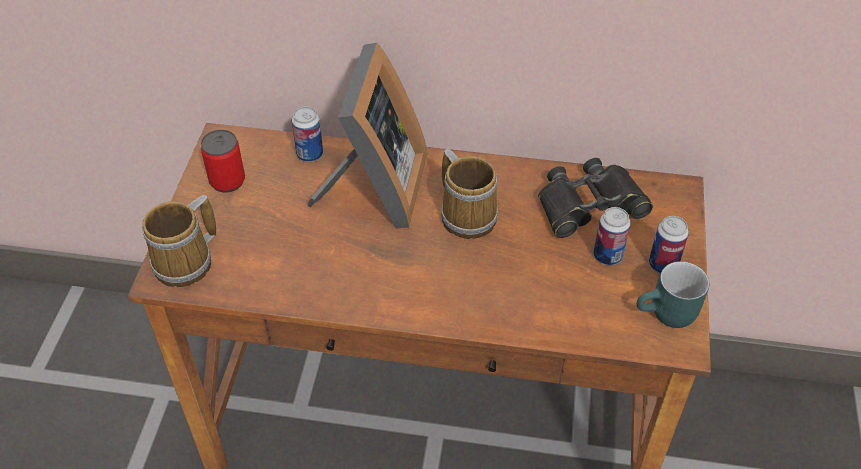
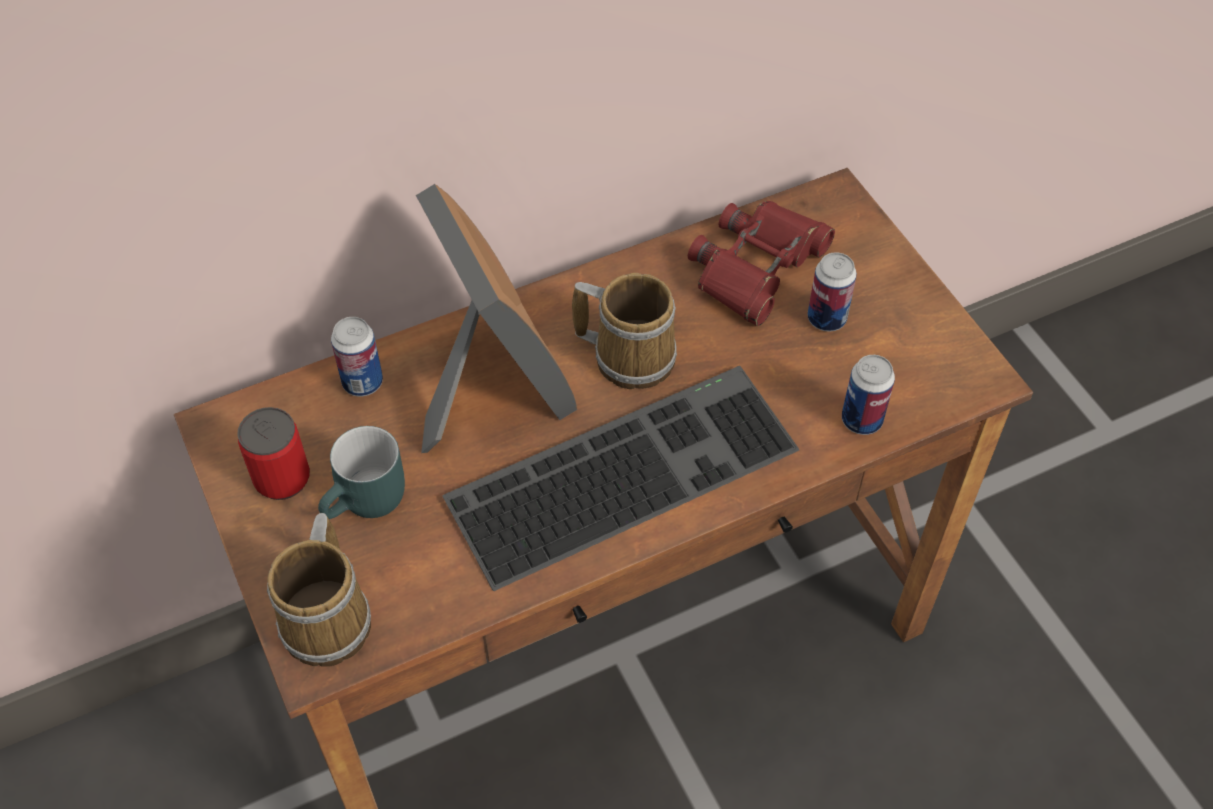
camera: 35 degrees left, 5 degrees up
black binoculars [538,158,653,238] -> red binoculars [688,201,835,326]
turquoise mug [637,261,710,328] -> turquoise mug moved to [318,426,405,519]
can [649,216,689,274] -> can moved to [842,355,895,435]
none -> keyboard [442,366,799,591]

